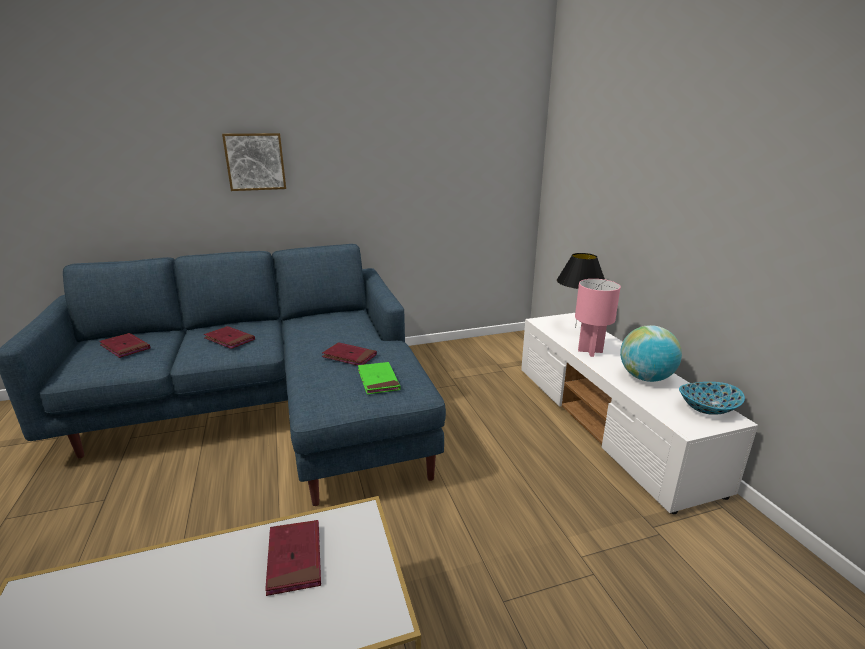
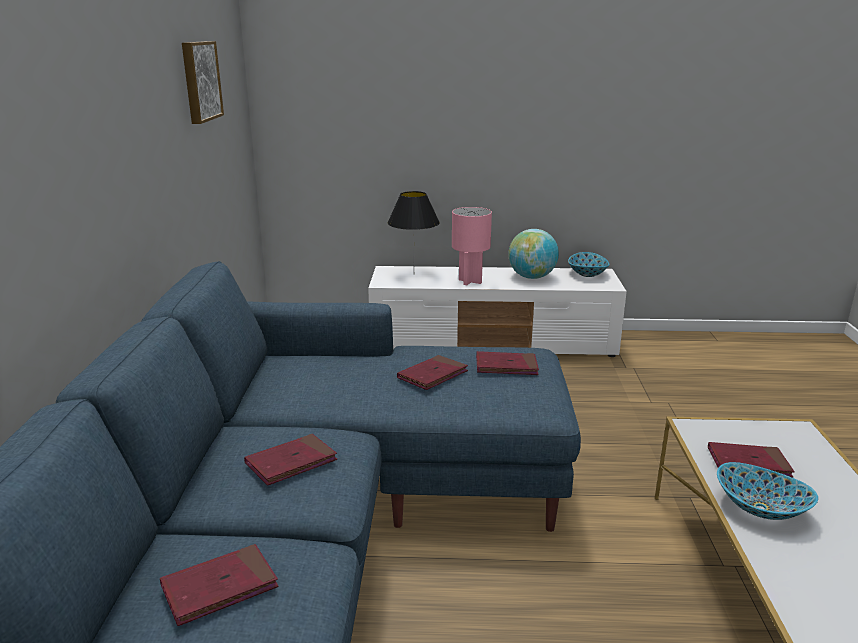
camera: 70 degrees left, 0 degrees up
picture [222,133,286,191] -> picture moved to [182,41,224,124]
green book [358,362,401,394] -> red book [476,351,539,375]
none -> bowl [717,462,818,520]

